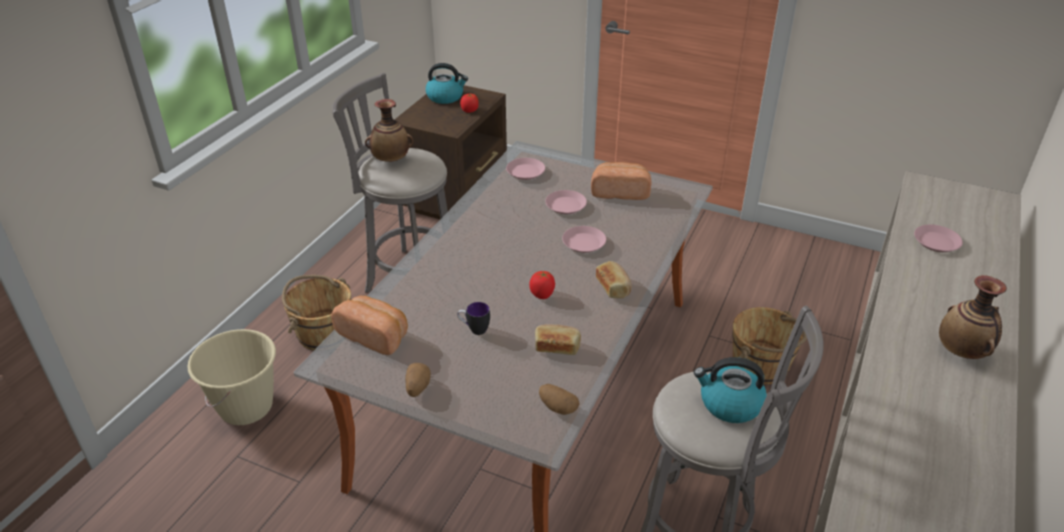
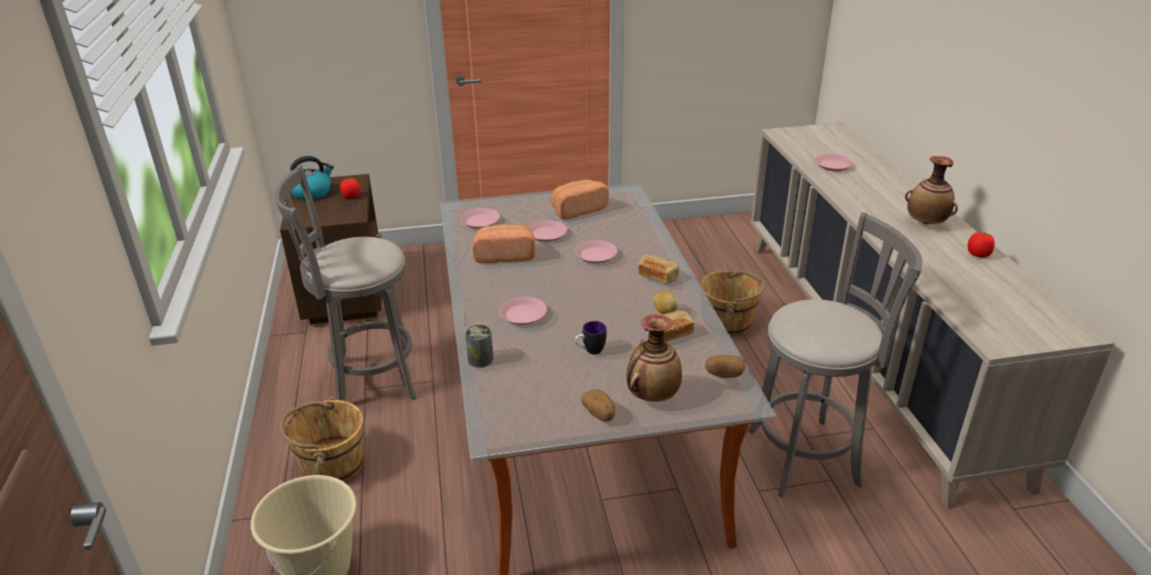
camera: 35 degrees left, 5 degrees down
bread [331,296,408,355] -> bread moved to [472,224,535,263]
vase [365,99,413,162] -> vase moved to [627,314,682,402]
tomato [529,271,555,299] -> tomato moved to [968,232,995,258]
kettle [694,357,767,423] -> none
none -> can [465,325,493,368]
none -> pink plate [499,297,547,325]
none -> potato [653,291,678,314]

